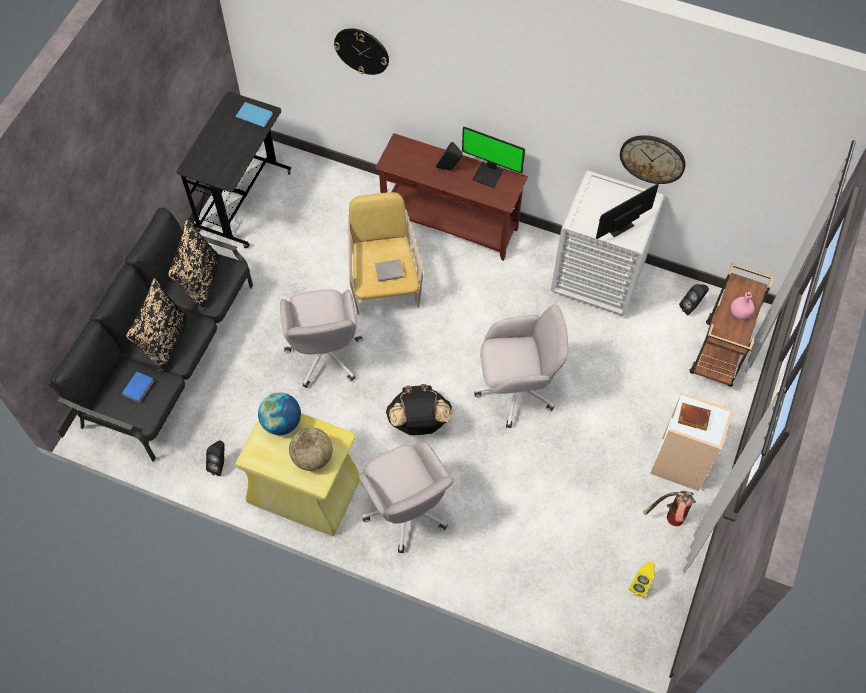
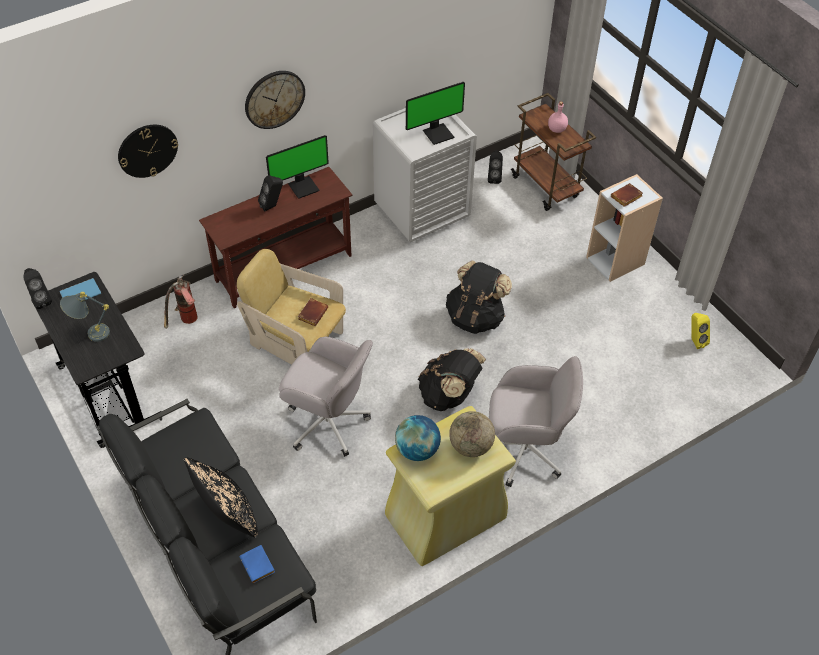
camera: 55 degrees left, 10 degrees down
black pillow [168,219,220,310] -> none
black speaker [206,440,224,476] -> black speaker moved to [23,268,52,309]
grey book [375,259,404,282] -> brown book [298,298,328,326]
grey office chair [474,304,568,428] -> black backpack [446,261,512,334]
monitor [596,184,659,239] -> monitor turned 120 degrees counterclockwise [406,82,465,145]
wall clock [620,135,686,184] -> wall clock moved to [245,71,305,129]
fire extinguisher [643,491,696,526] -> fire extinguisher moved to [164,275,198,329]
none -> grey table lamp [60,292,110,342]

